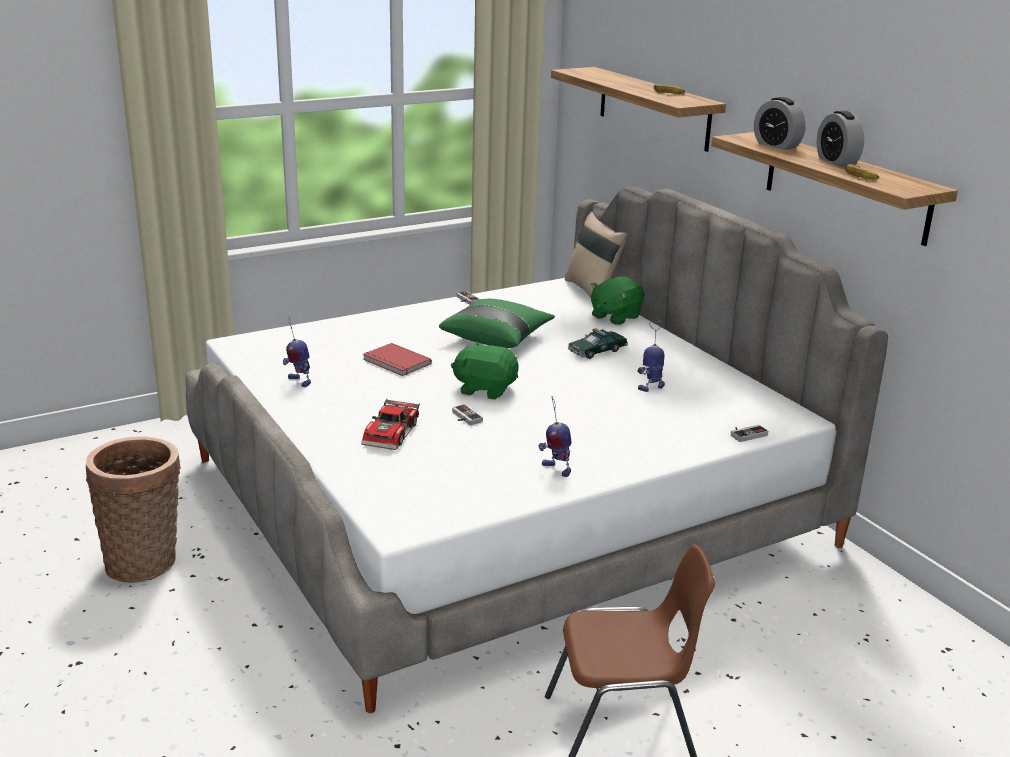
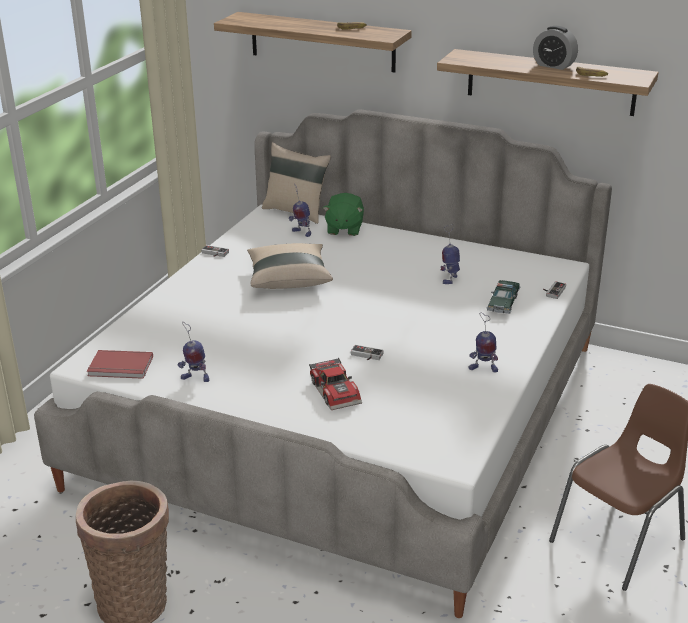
camera: 35 degrees left, 5 degrees up
red book [363,343,432,376] -> red book moved to [87,350,153,379]
green pillow [439,299,555,348] -> beige pillow [247,243,333,289]
green plush toy [451,342,519,399] -> none
toy car [568,328,628,359] -> toy car moved to [487,280,521,314]
alarm clock [754,97,806,150] -> none
none -> toy robot [289,184,311,237]

